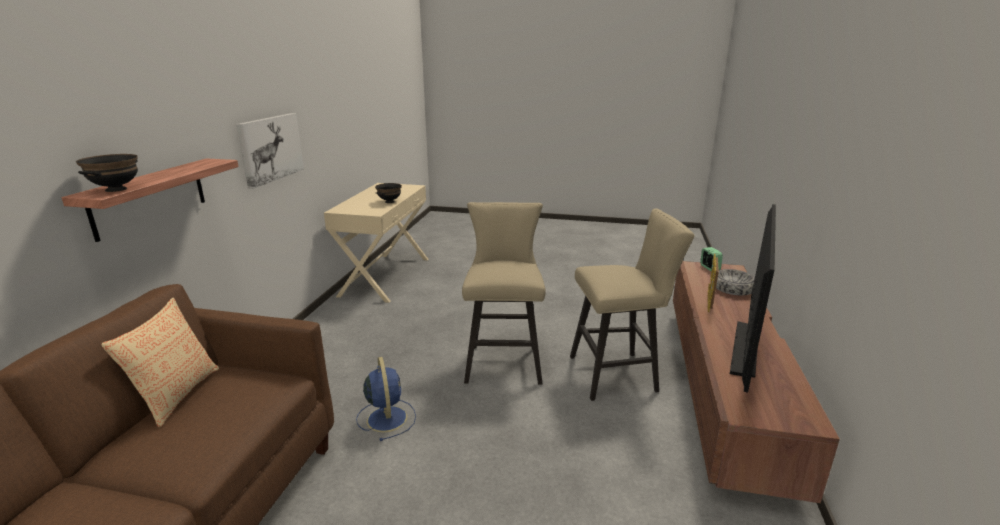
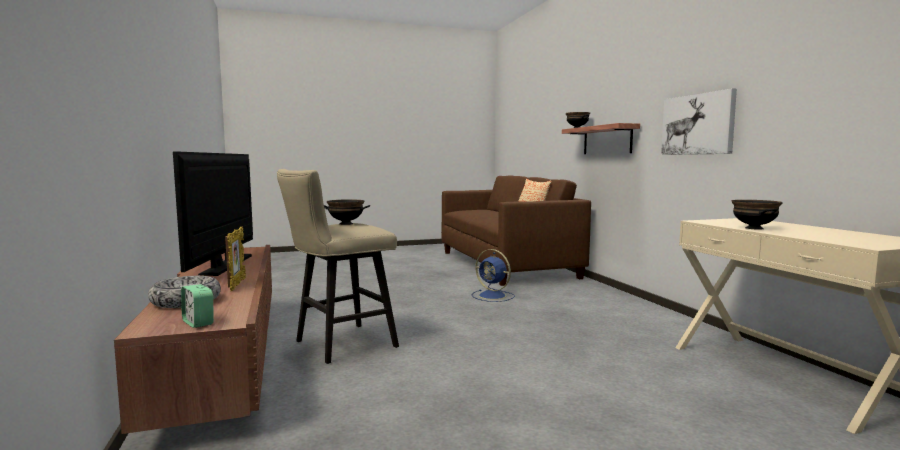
camera: 150 degrees right, 15 degrees down
beige stool [462,202,546,385] -> none
none -> black bowl [324,199,370,225]

